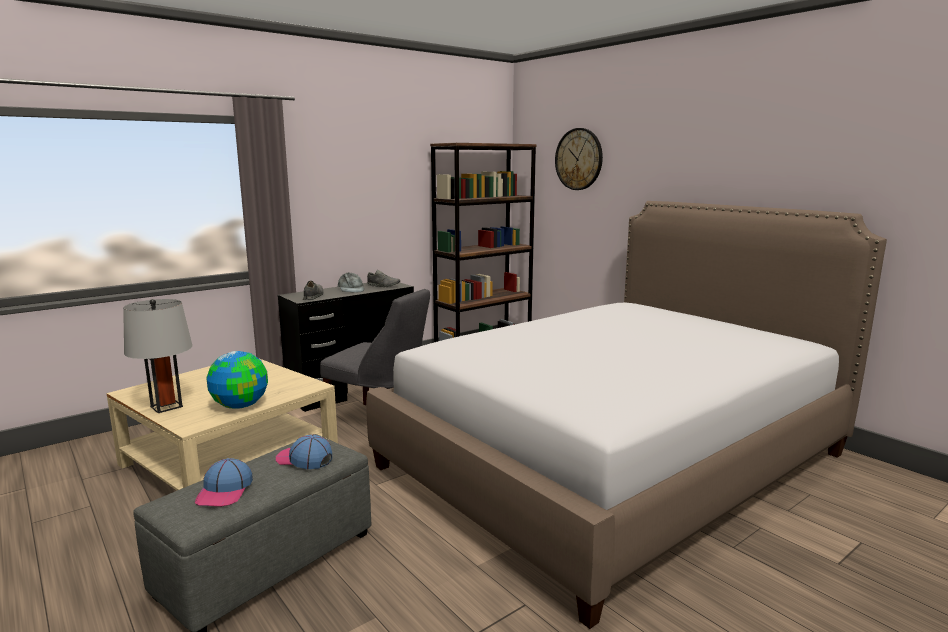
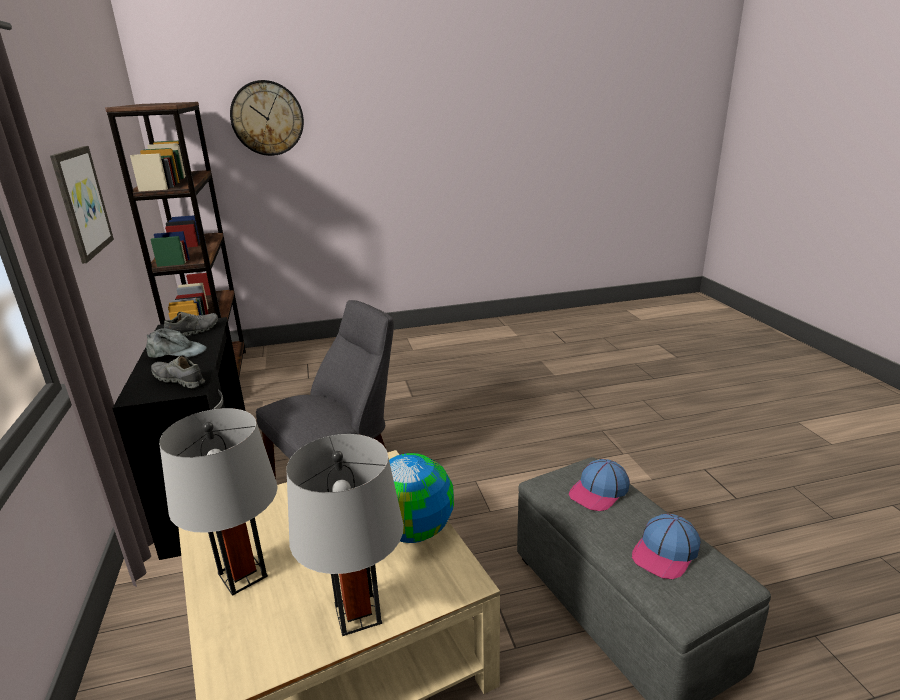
camera: 65 degrees left, 10 degrees up
cap [195,458,253,507] -> cap turned 105 degrees clockwise [632,514,701,579]
bed [366,201,887,629] -> none
none -> picture [50,146,114,264]
none -> grey table lamp [159,408,278,596]

